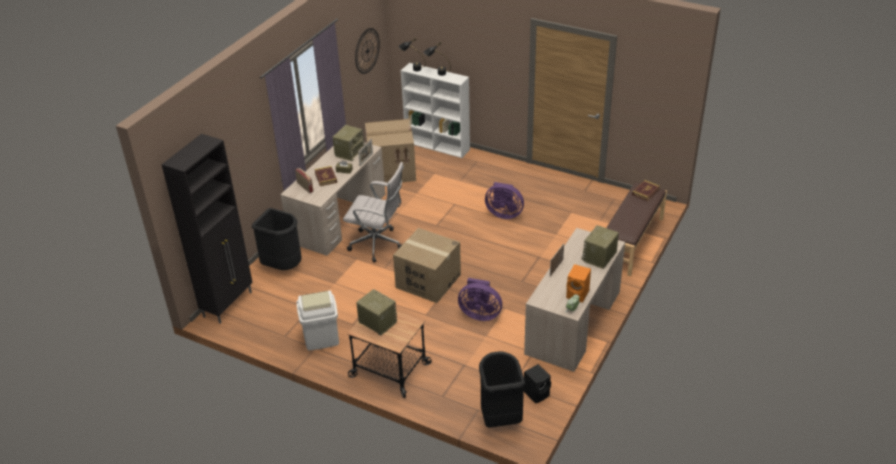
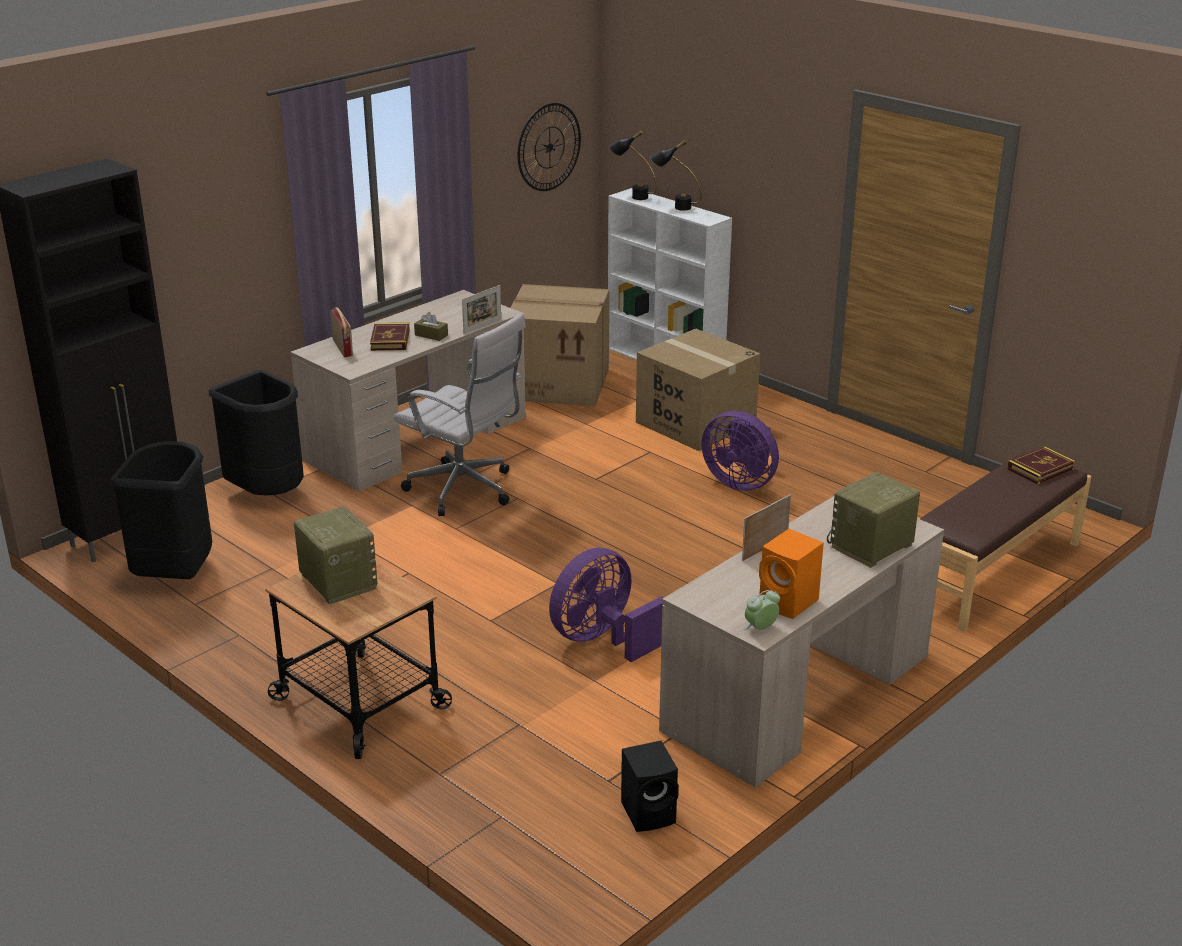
camera: 15 degrees right, 10 degrees down
white trash can [297,290,339,351] -> none
radio [332,125,365,161] -> none
cardboard box [393,228,461,303] -> cardboard box moved to [636,329,760,451]
purple fan [458,278,502,321] -> purple fan turned 105 degrees clockwise [549,548,664,662]
black trash can [479,351,525,428] -> black trash can moved to [110,441,212,579]

